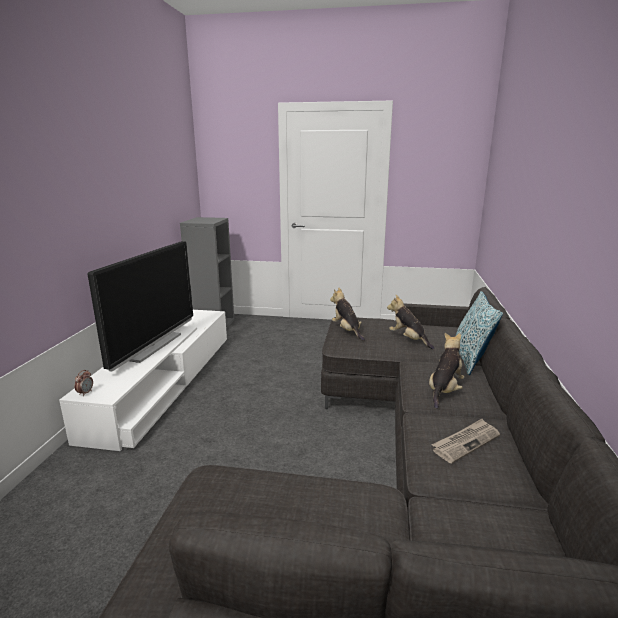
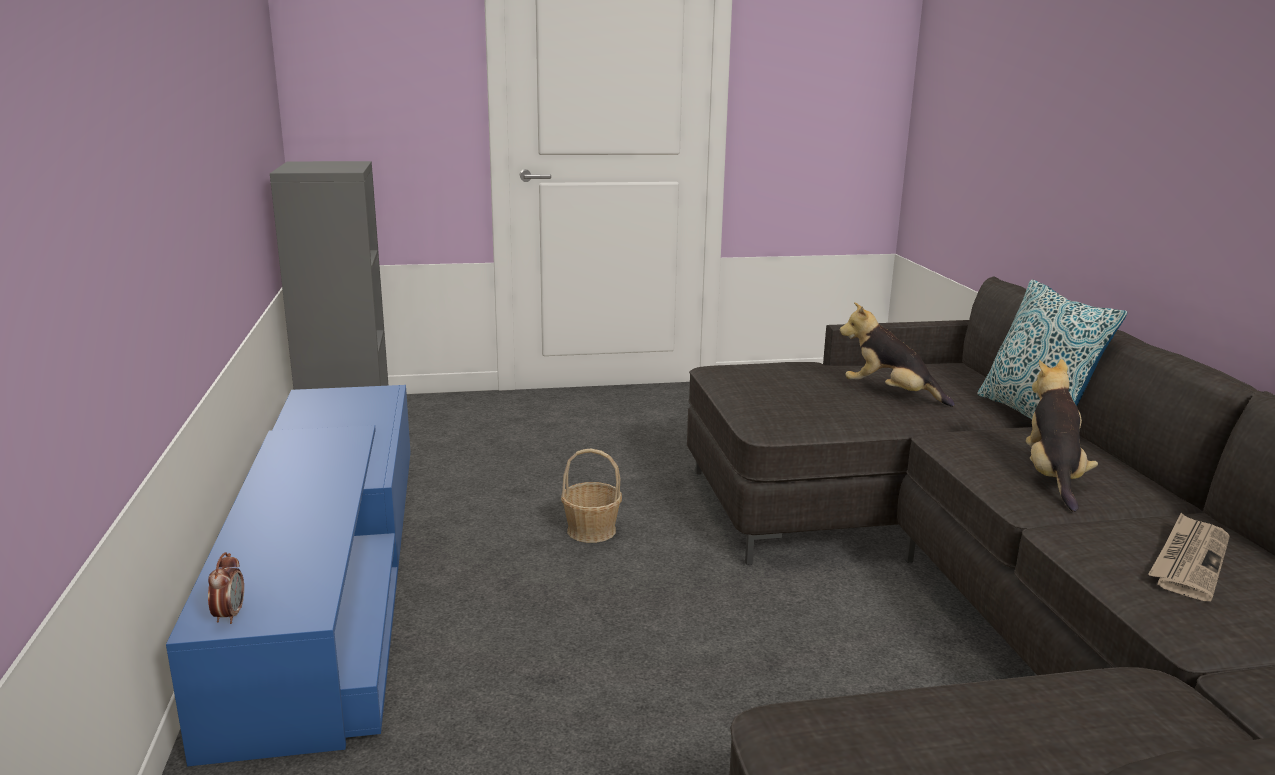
camera: 20 degrees left, 0 degrees up
white tv stand [59,310,227,451] -> blue tv stand [166,385,411,767]
television [88,241,193,372] -> none
plush toy [330,287,365,341] -> none
none -> basket [561,448,622,543]

